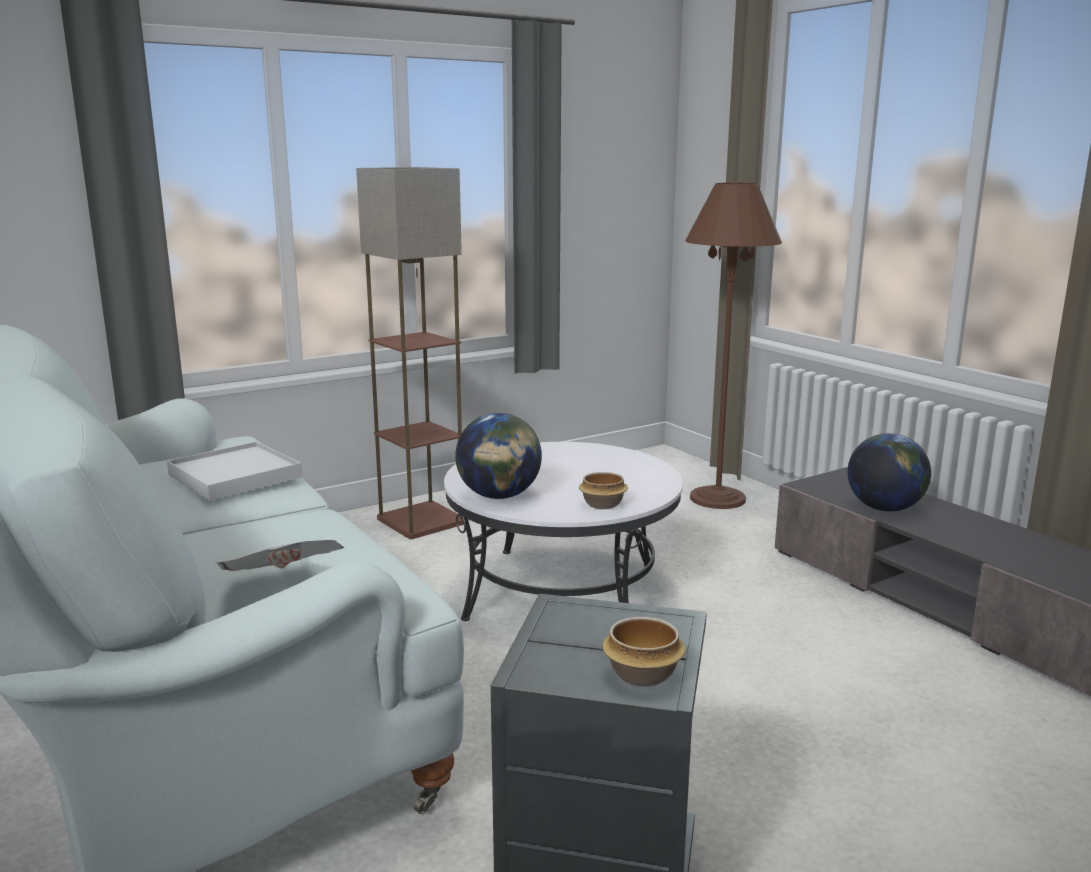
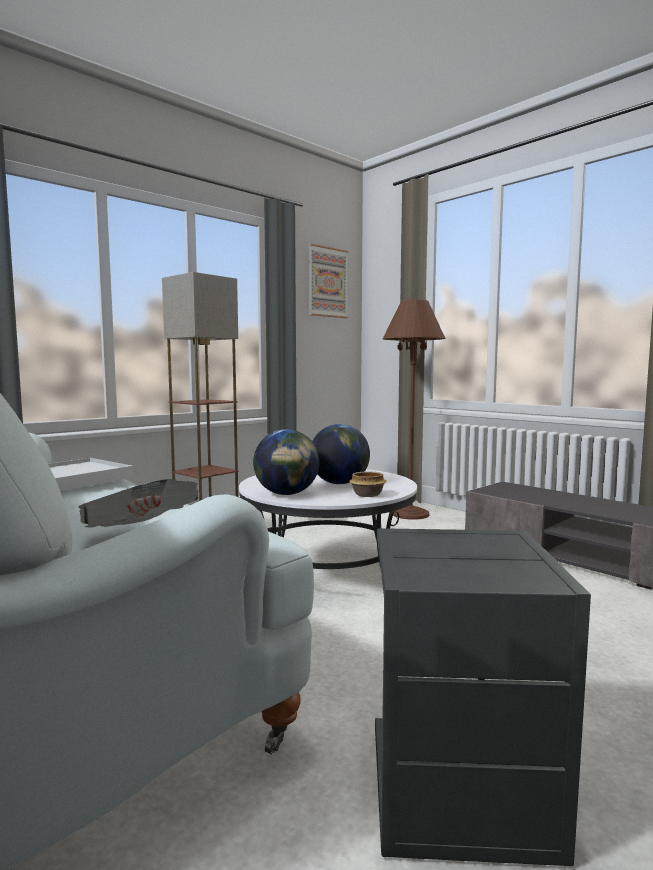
camera: 10 degrees left, 10 degrees down
bowl [602,617,686,686] -> none
globe [848,433,931,512] -> globe moved to [312,424,370,484]
none -> picture [309,244,348,318]

